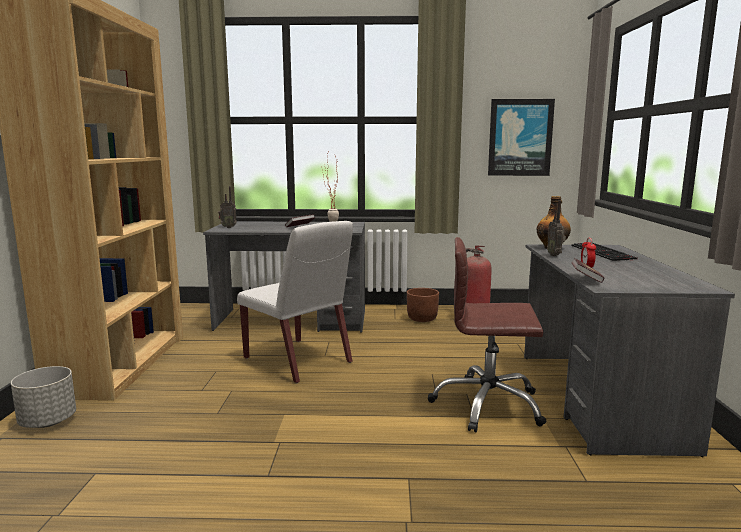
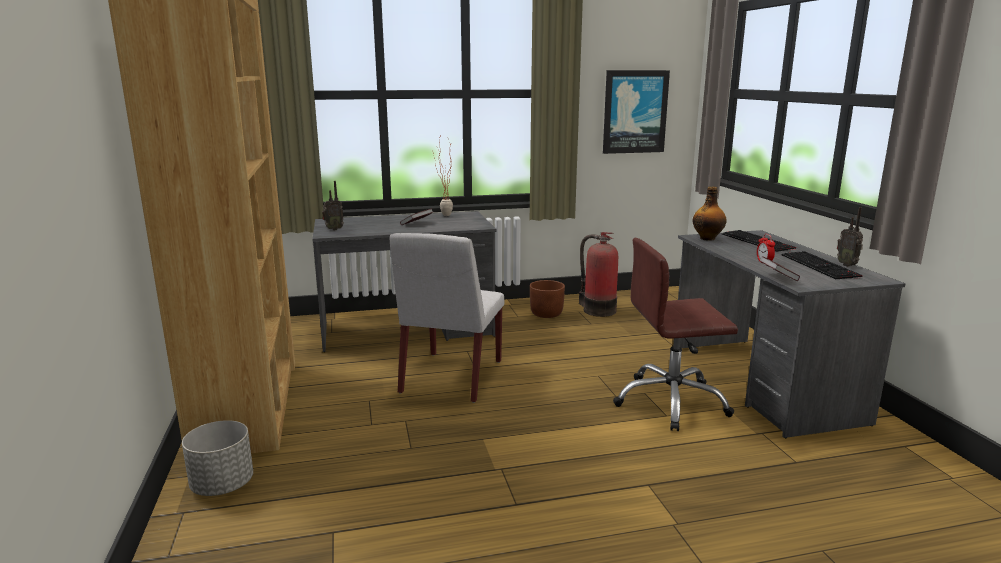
camera: 15 degrees left, 5 degrees up
white chair [237,221,353,384] -> white chair turned 75 degrees clockwise [390,233,504,403]
radio [547,200,566,256] -> radio moved to [837,207,863,267]
none -> keyboard [782,251,862,279]

